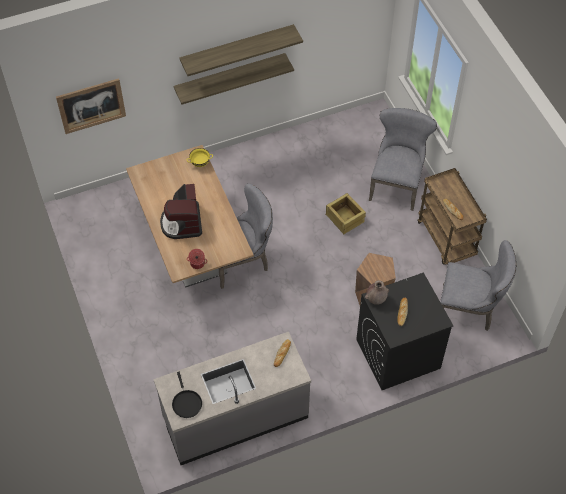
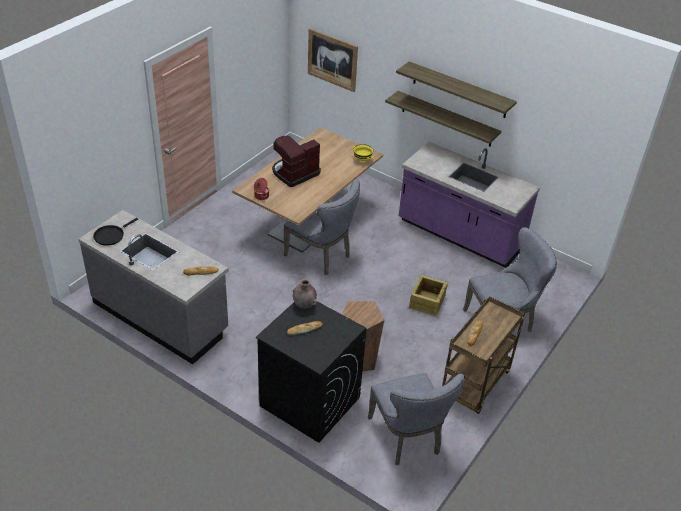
camera: 55 degrees right, 15 degrees down
none -> purple counter [399,142,540,268]

